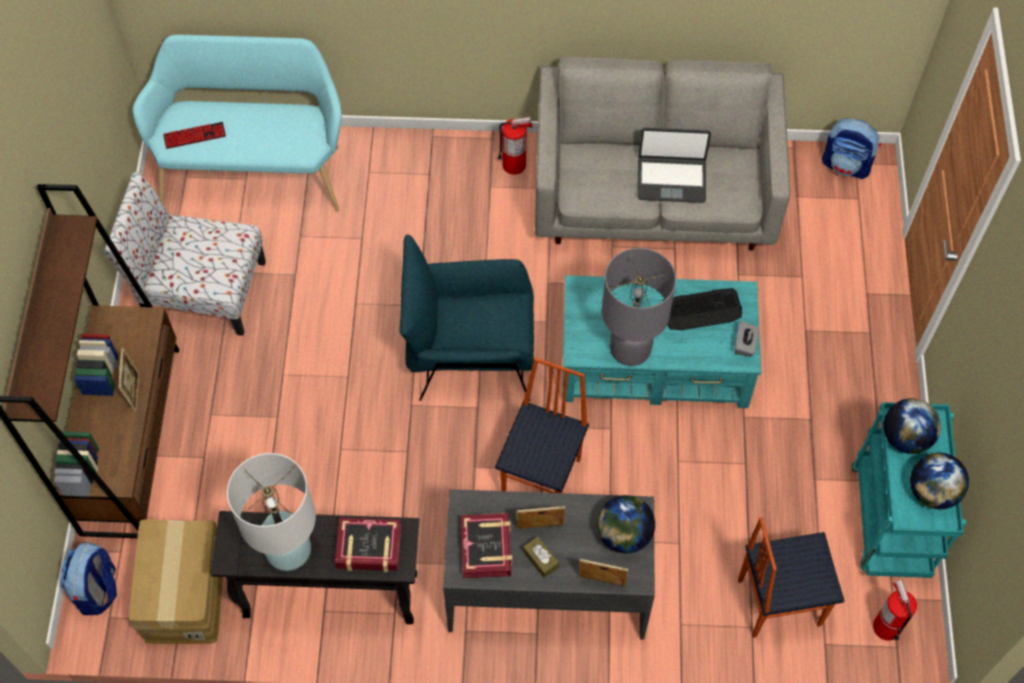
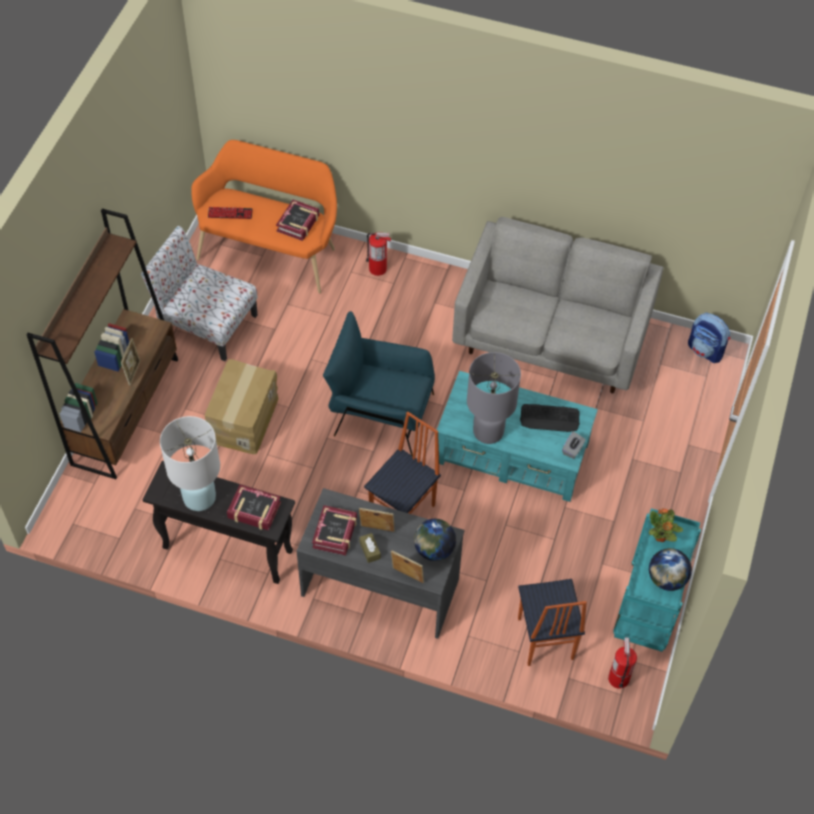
camera: 15 degrees right, 5 degrees down
backpack [61,542,117,615] -> none
cardboard box [129,519,223,644] -> cardboard box moved to [205,359,278,454]
turquoise bench [133,35,342,212] -> orange bench [191,140,337,293]
fire extinguisher [498,117,533,175] -> fire extinguisher moved to [366,232,391,276]
laptop [637,128,711,203] -> none
chair [738,517,844,638] -> chair turned 105 degrees counterclockwise [518,579,587,666]
globe [883,398,941,454] -> potted plant [649,508,683,542]
none -> book [276,199,319,241]

